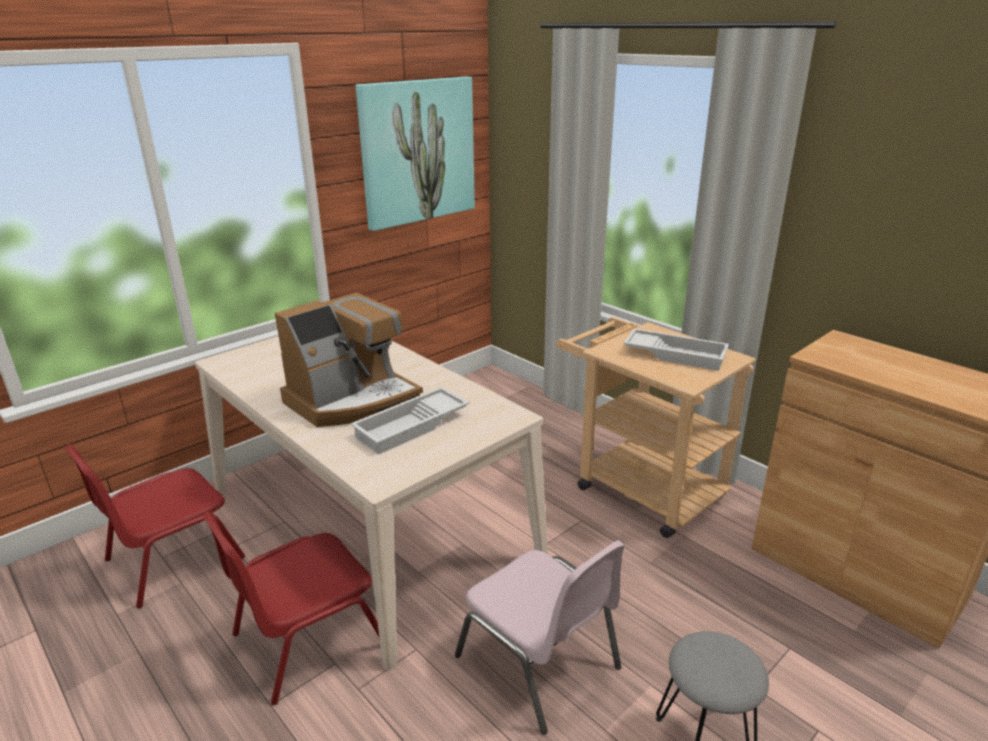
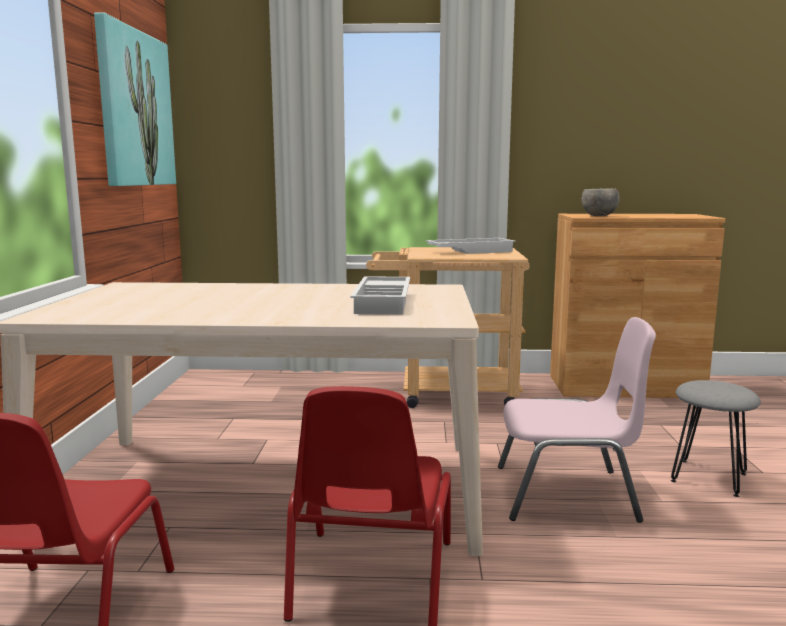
camera: 45 degrees left, 15 degrees down
coffee machine [275,293,423,427] -> none
none -> grey bowl [582,189,619,216]

